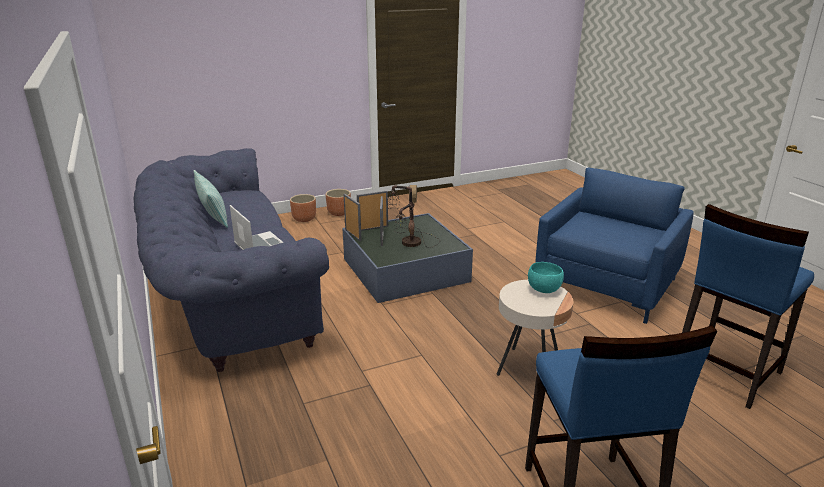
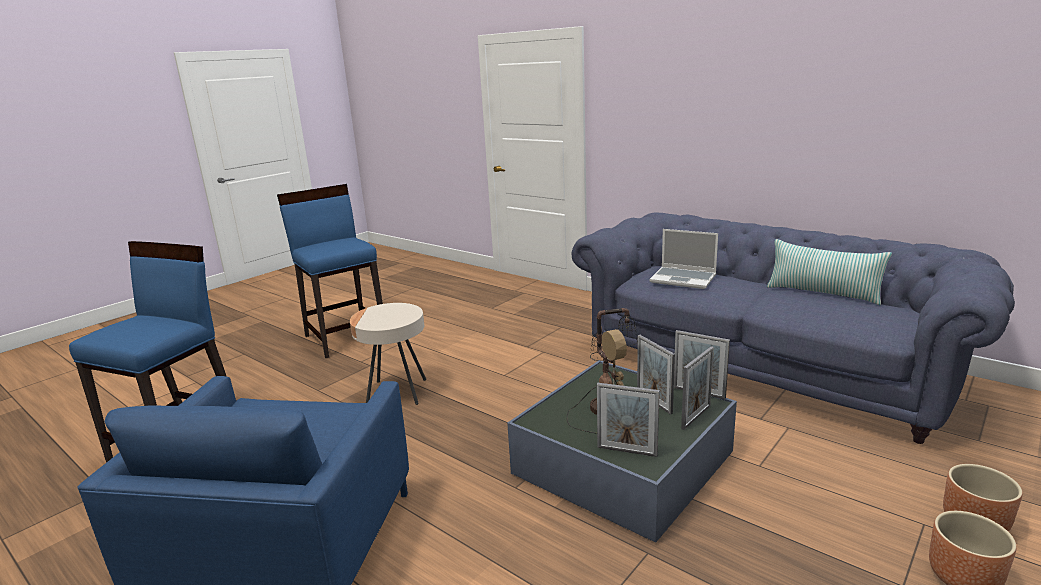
camera: 155 degrees right, 5 degrees down
turquoise bowl [528,262,564,293] -> none
none -> picture frame [597,383,659,457]

